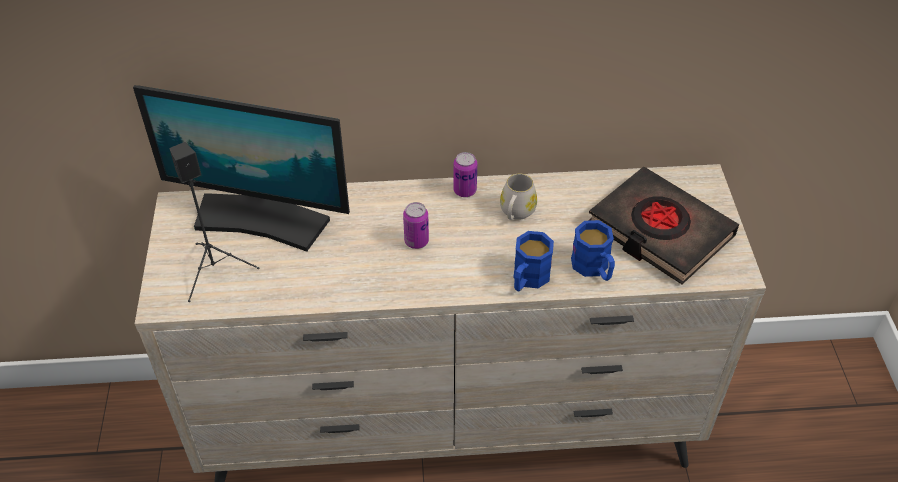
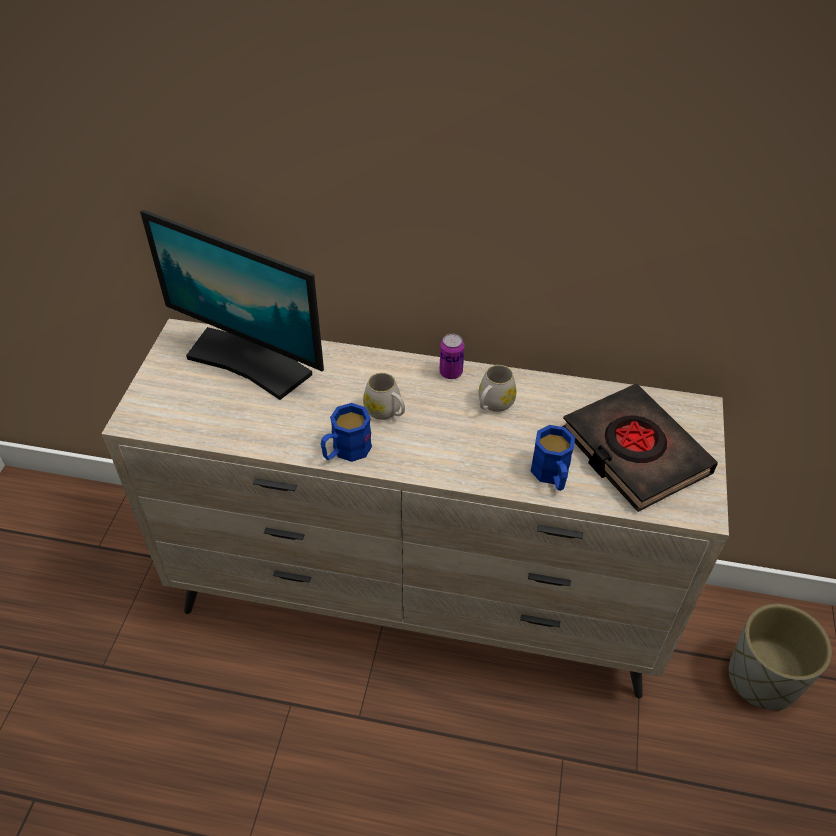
camera: 15 degrees right, 0 degrees up
black speaker [170,142,259,302] -> none
can [403,202,429,249] -> white mug [363,373,405,420]
blue mug [513,231,554,292] -> blue mug moved to [321,403,372,462]
none -> grey planter [729,604,832,711]

